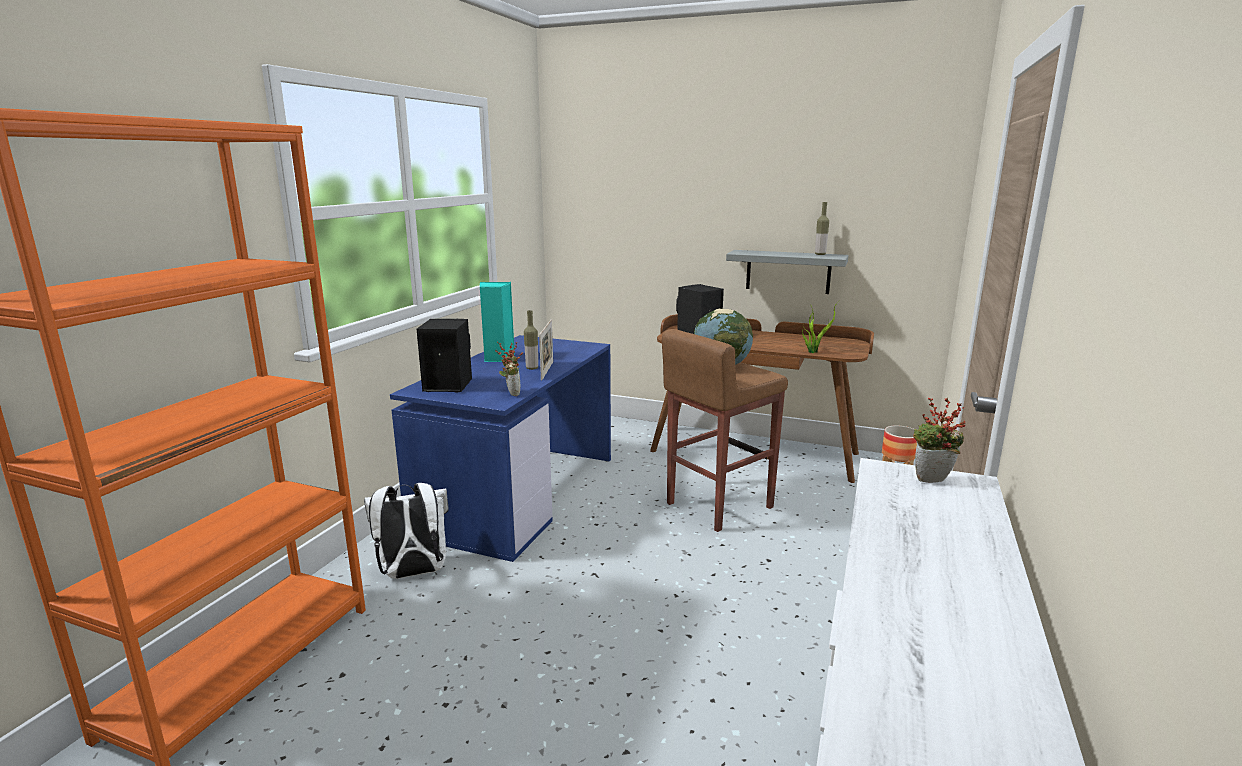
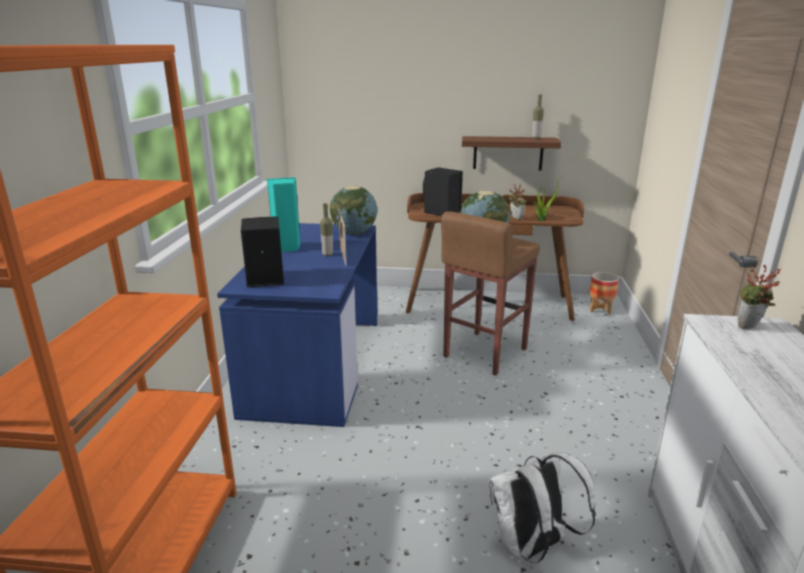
camera: 15 degrees left, 5 degrees up
white backpack [364,483,449,579] -> white backpack moved to [489,450,596,563]
potted plant [495,342,523,396] -> potted plant moved to [509,184,526,219]
grey shelf [726,250,849,294] -> brown shelf [462,136,561,171]
none -> globe [330,186,377,235]

